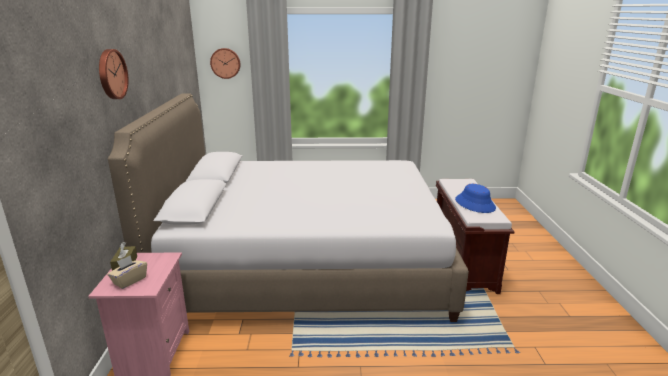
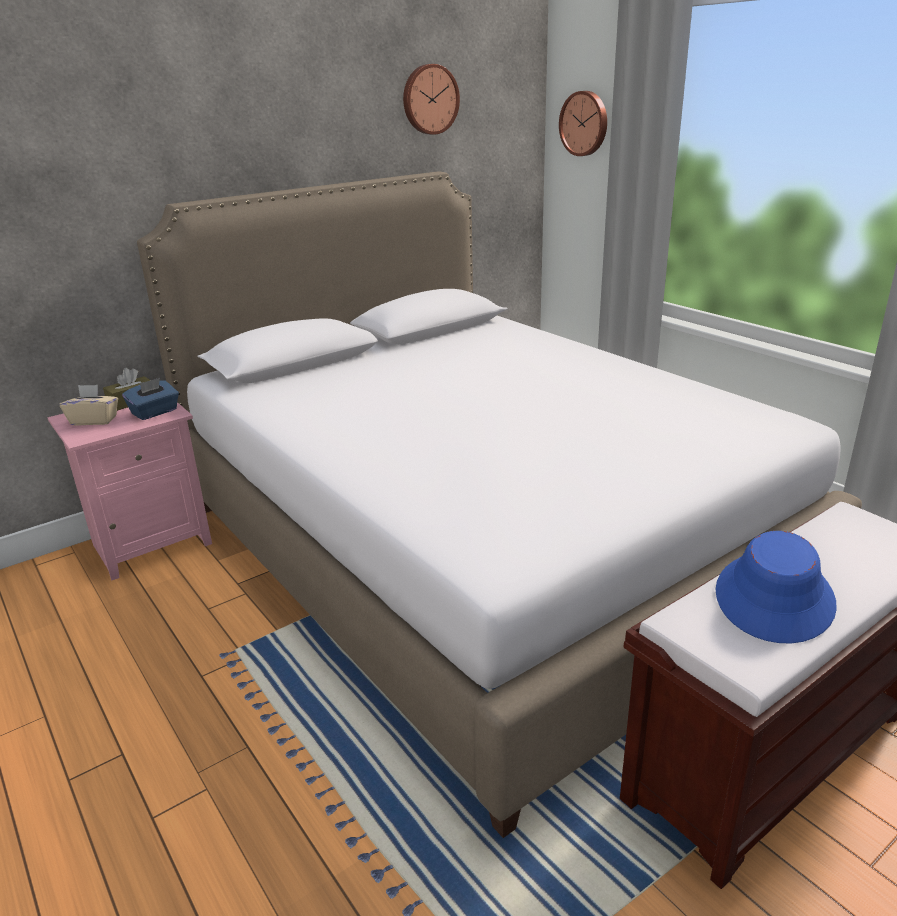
camera: 55 degrees right, 5 degrees up
wall clock [99,49,129,99] -> wall clock moved to [403,64,460,135]
none -> blue tissue box [122,378,179,420]

